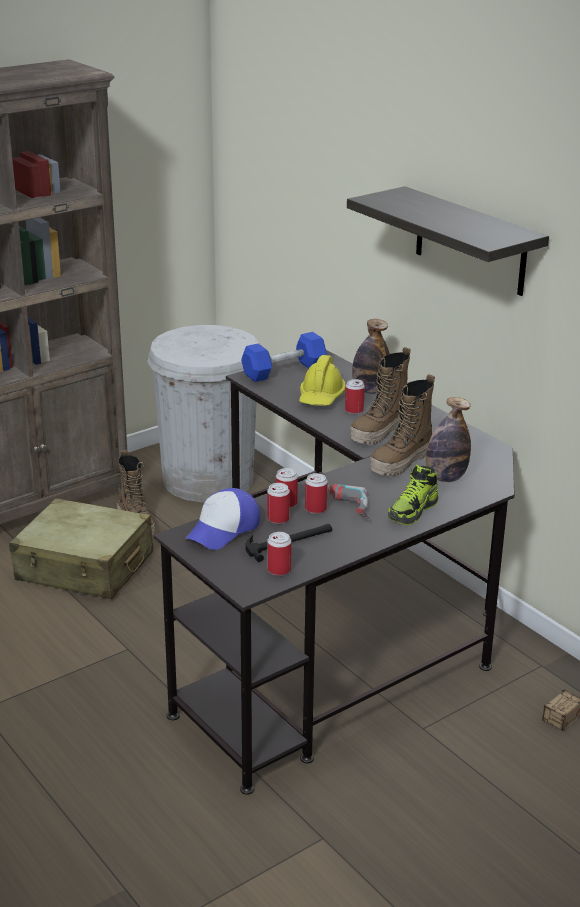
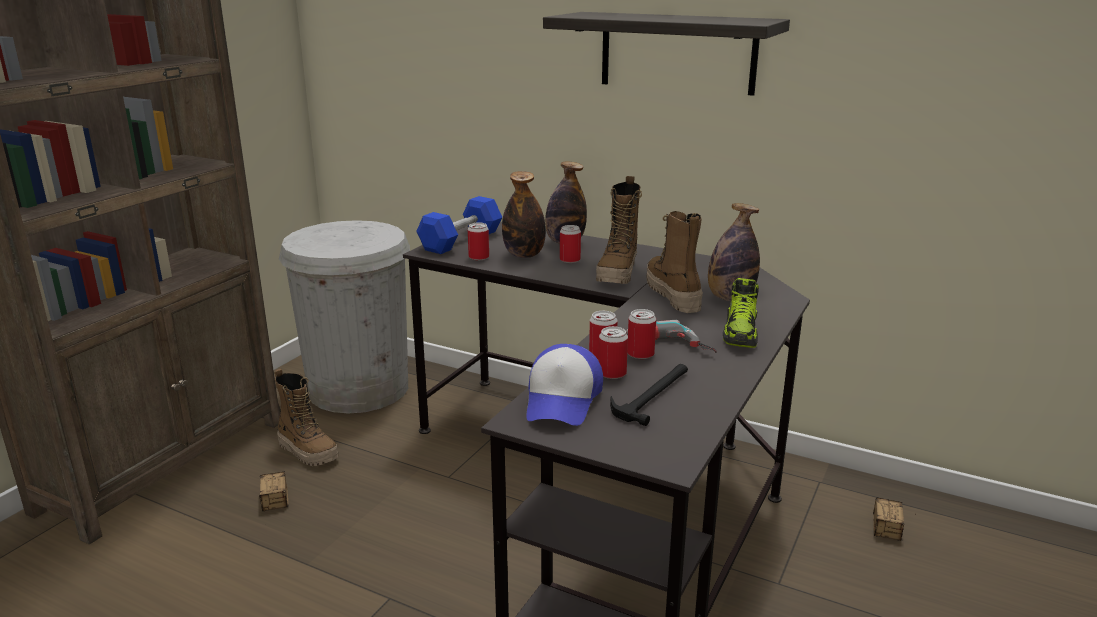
camera: 25 degrees left, 5 degrees down
beige suitcase [9,498,154,599] -> storage box [259,472,289,511]
can [267,532,292,576] -> can moved to [468,222,489,260]
yellow hard hat [299,355,345,406] -> bottle [502,171,546,258]
boot [370,374,435,477] -> boot turned 150 degrees clockwise [646,211,703,313]

